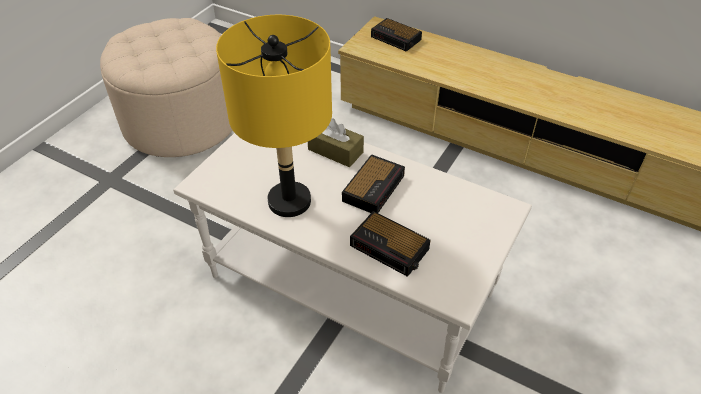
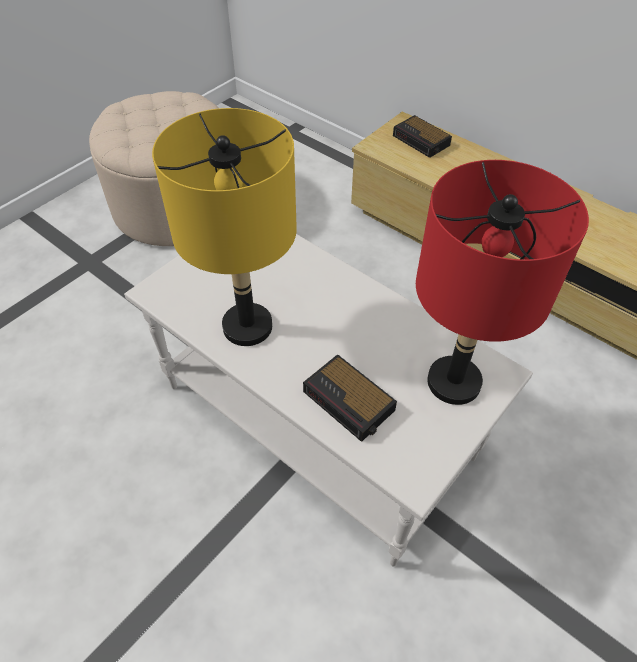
camera: 10 degrees right, 5 degrees up
brown tissue box [308,119,364,167] -> none
alarm clock [342,154,405,213] -> none
none -> red table lamp [416,160,589,405]

